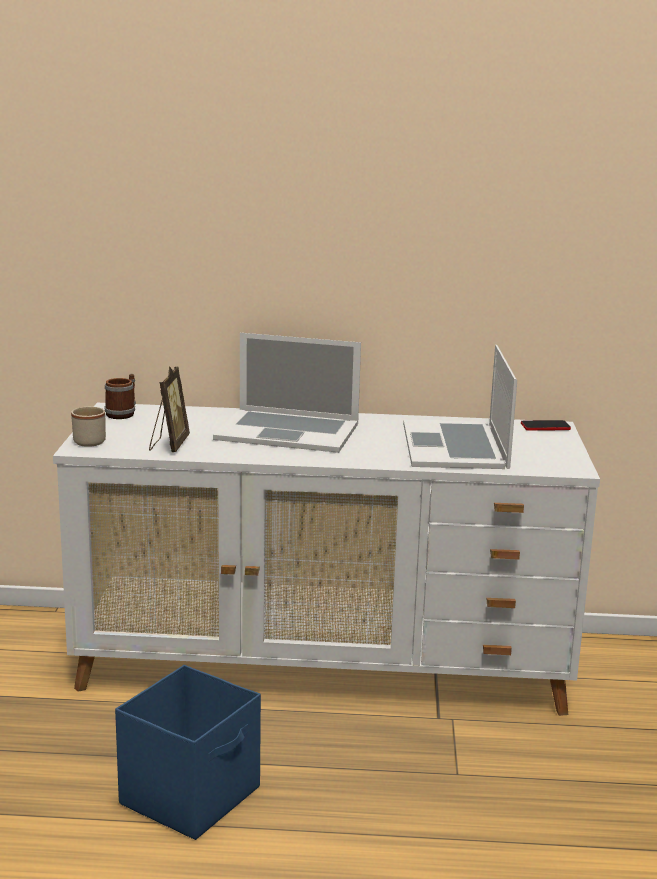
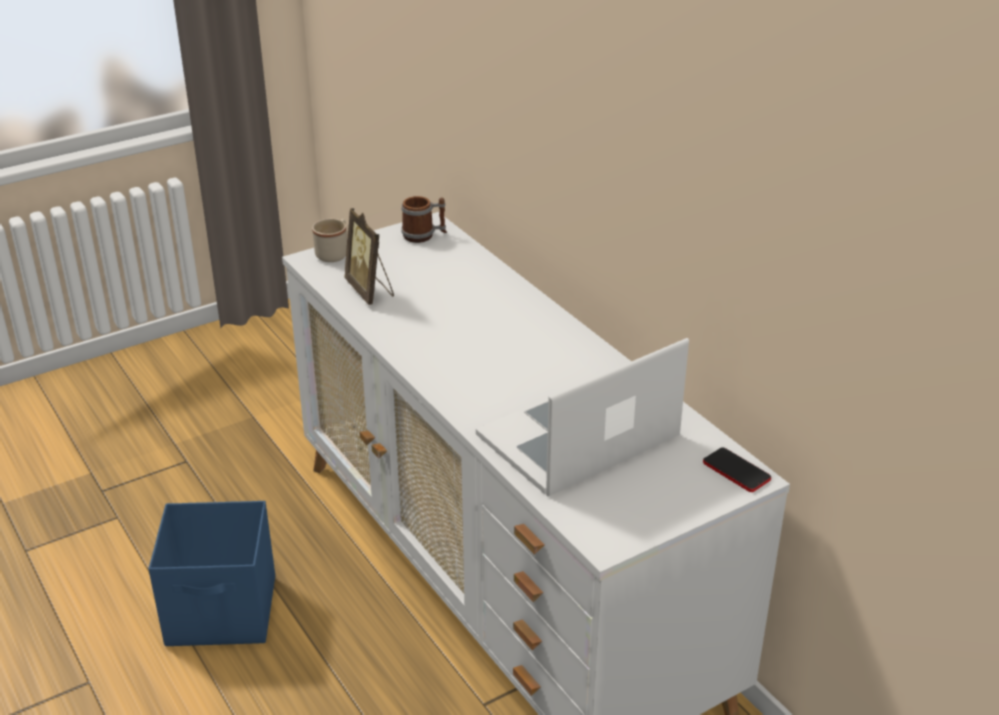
camera: 55 degrees right, 15 degrees up
picture frame [149,366,190,452] -> picture frame turned 90 degrees clockwise [344,208,394,305]
laptop [213,333,361,453] -> none

